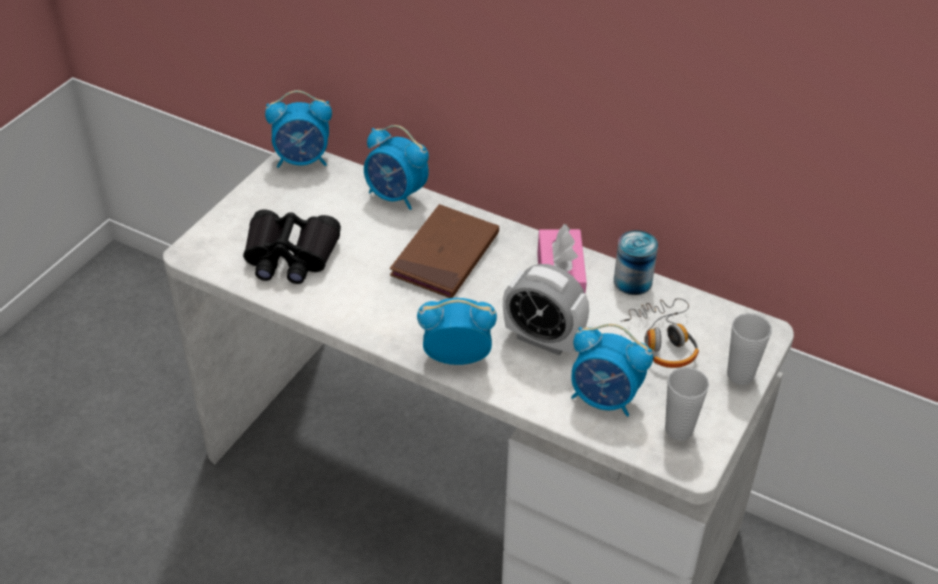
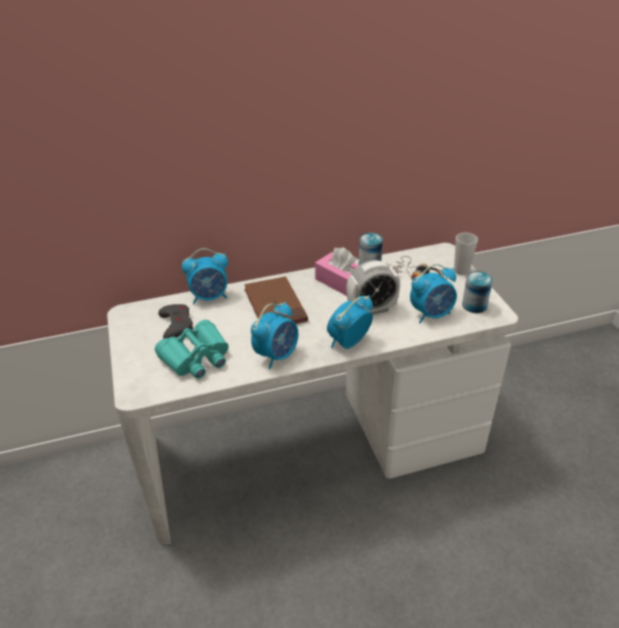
camera: 45 degrees left, 5 degrees down
black binoculars [243,210,341,284] -> turquoise binoculars [155,320,229,379]
alarm clock [265,90,332,168] -> alarm clock moved to [251,302,298,369]
cup [665,367,709,441] -> can [462,271,493,313]
none -> grey game controller [158,304,193,339]

